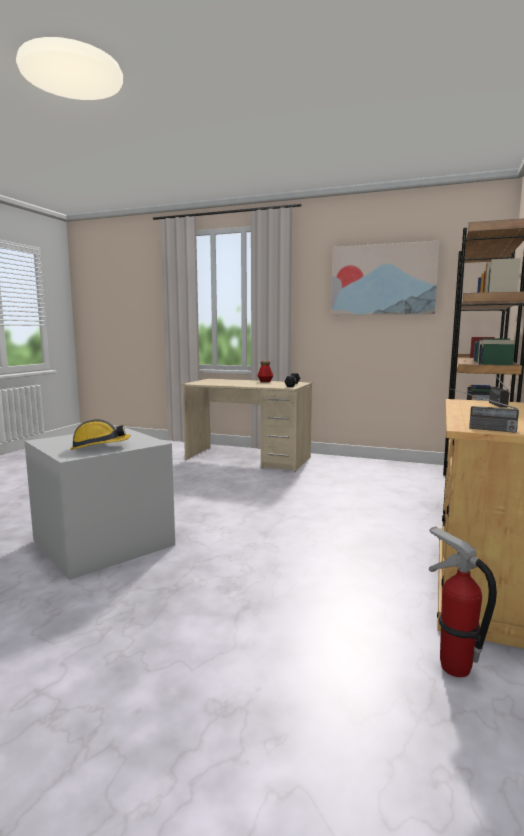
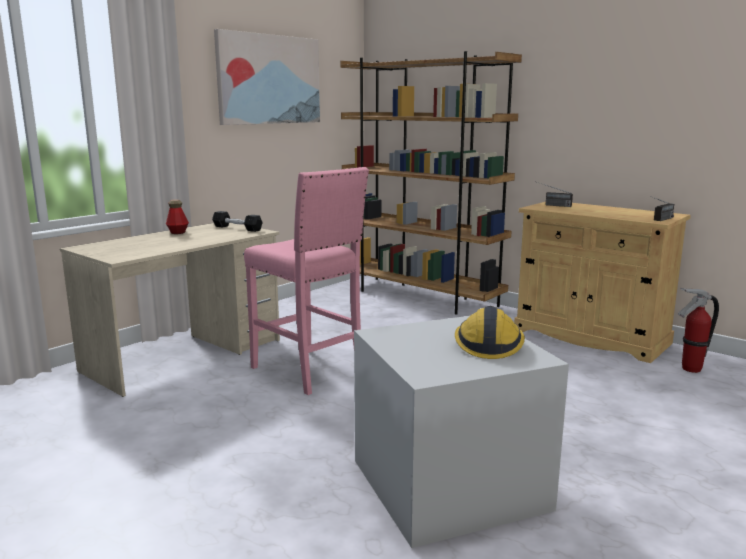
camera: 70 degrees left, 5 degrees up
none -> pink stool [244,167,369,395]

